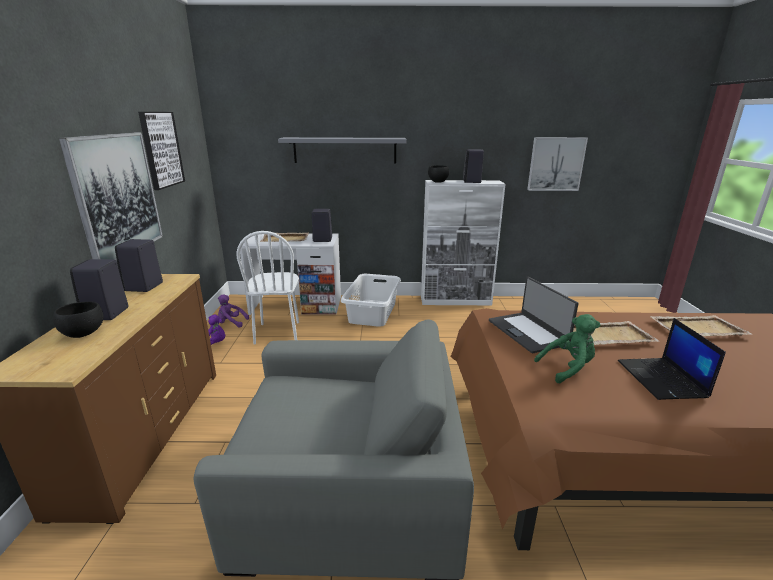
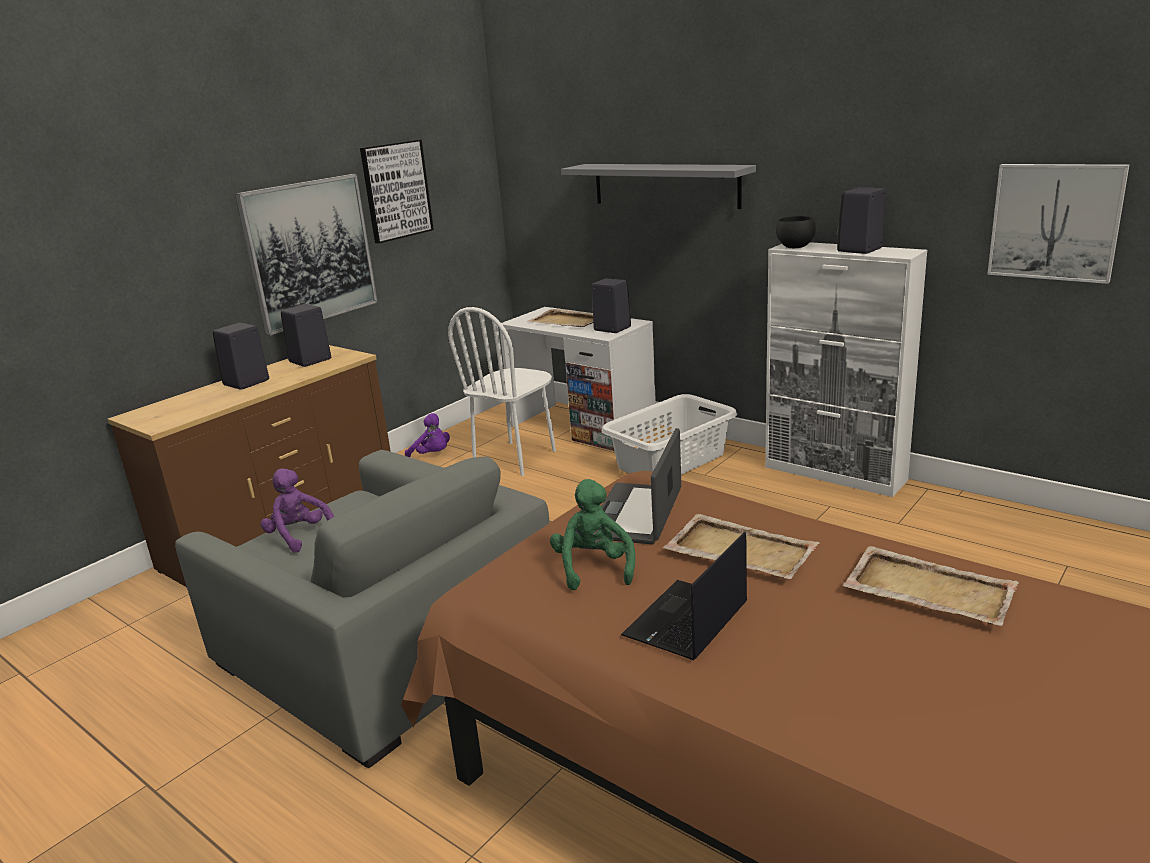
camera: 40 degrees right, 0 degrees up
black bowl [53,301,104,338] -> none
purple plush toy [218,295,249,327] -> purple plush toy moved to [261,468,334,553]
green plush toy [534,314,600,383] -> green plush toy turned 120 degrees counterclockwise [550,479,635,590]

